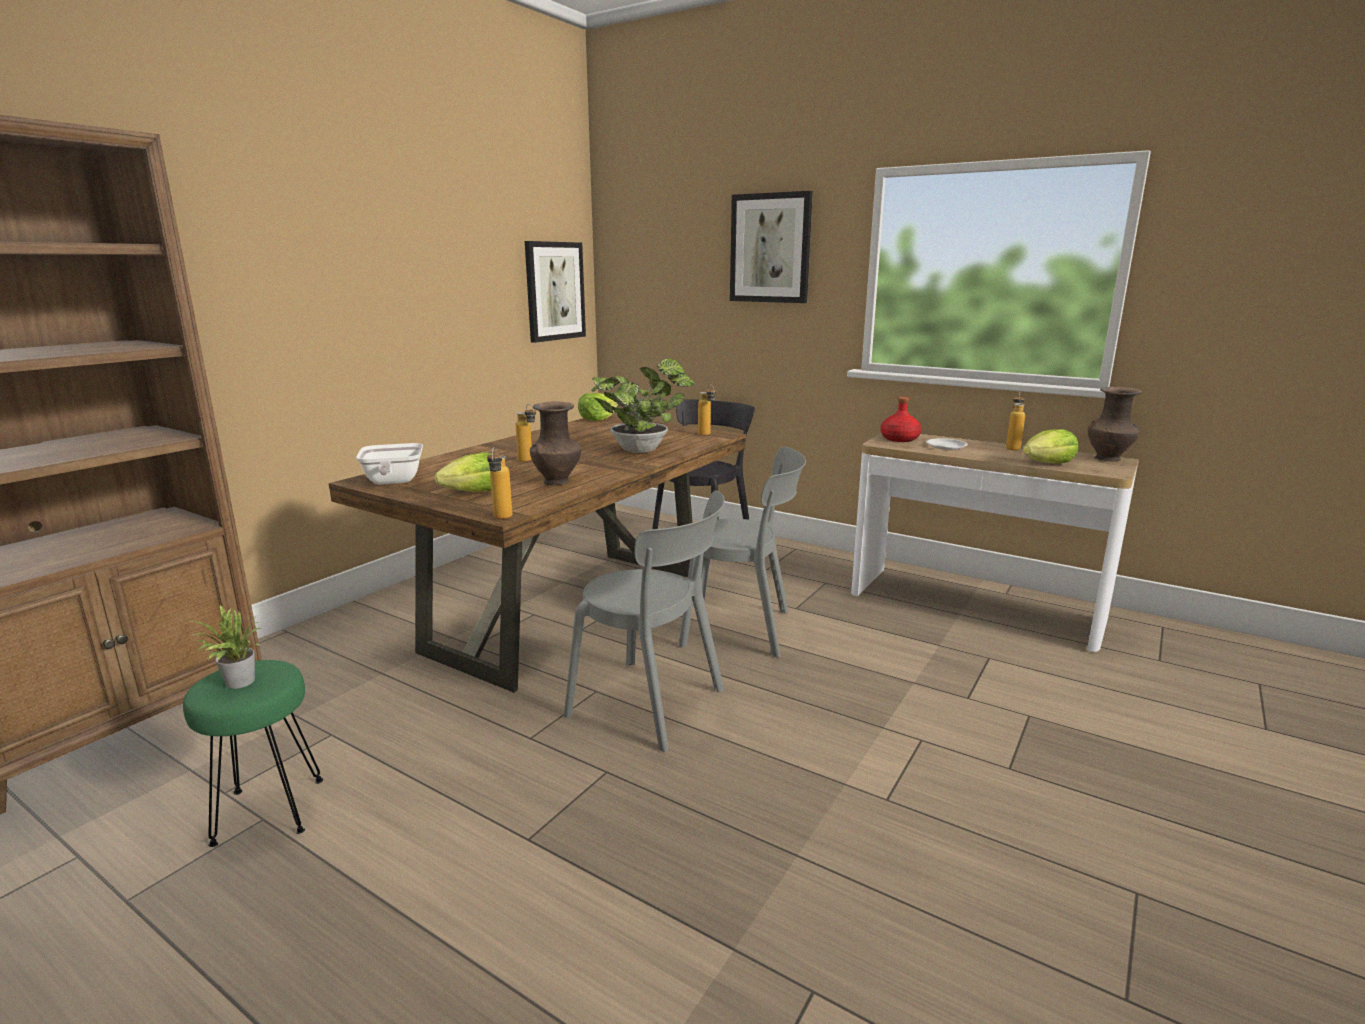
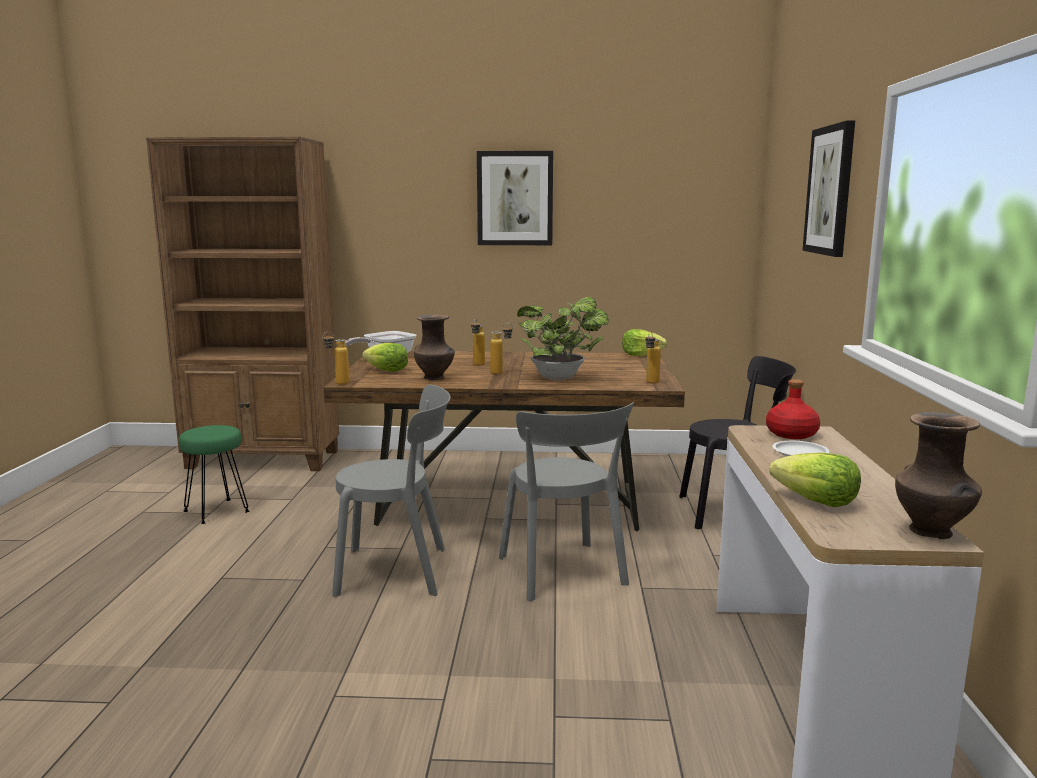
camera: 60 degrees right, 5 degrees down
potted plant [188,606,261,689] -> none
picture [525,241,586,343] -> picture moved to [477,151,553,245]
grey chair [564,490,725,752] -> grey chair turned 90 degrees counterclockwise [332,385,451,597]
bottle [1006,392,1025,451] -> bottle moved to [490,323,513,374]

